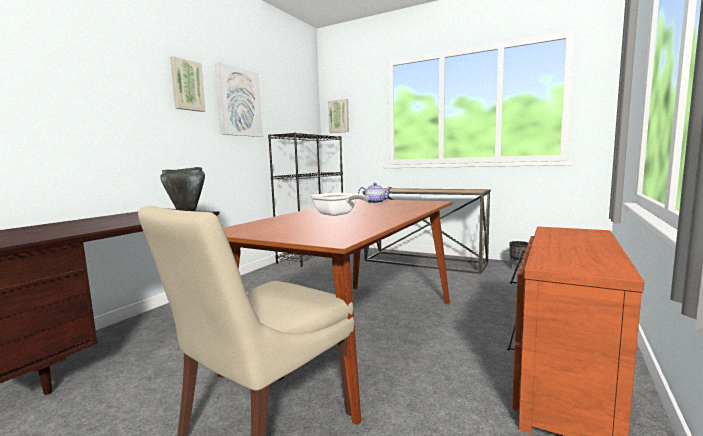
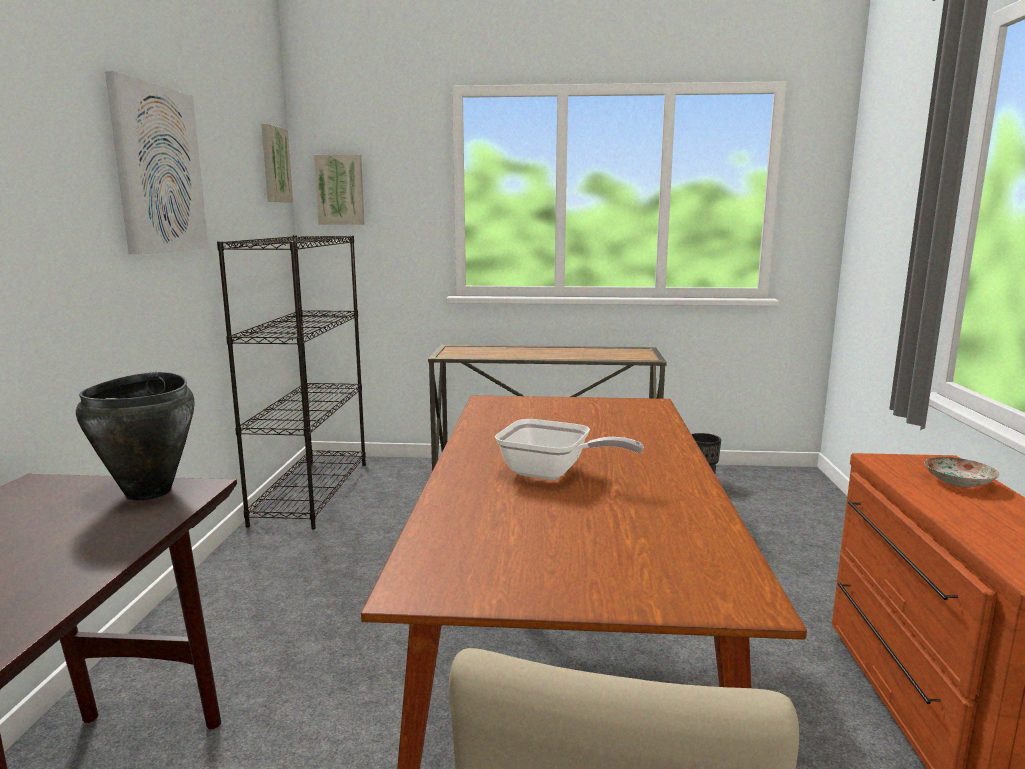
camera: 25 degrees left, 5 degrees up
picture [170,56,205,112] -> picture moved to [261,124,293,202]
teapot [358,183,392,203] -> none
none -> plate [924,457,999,488]

